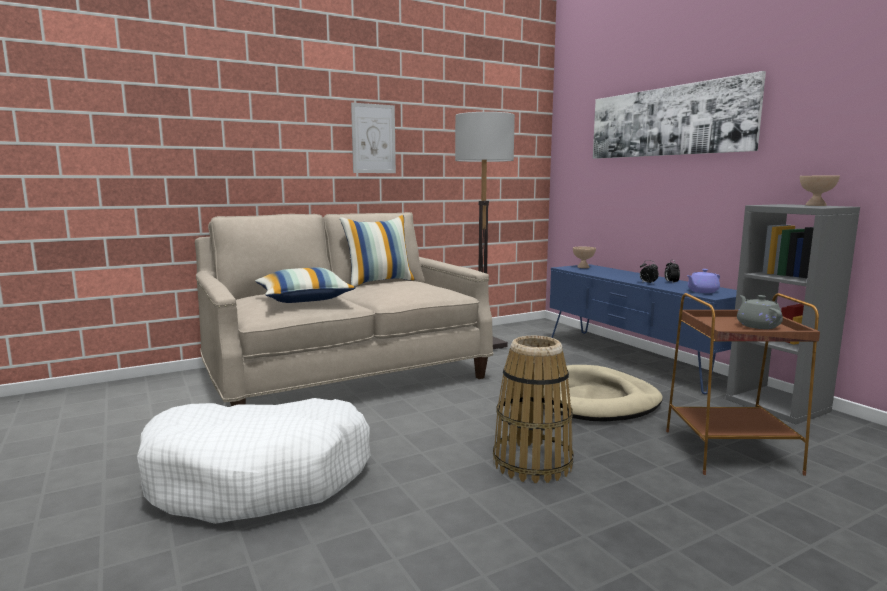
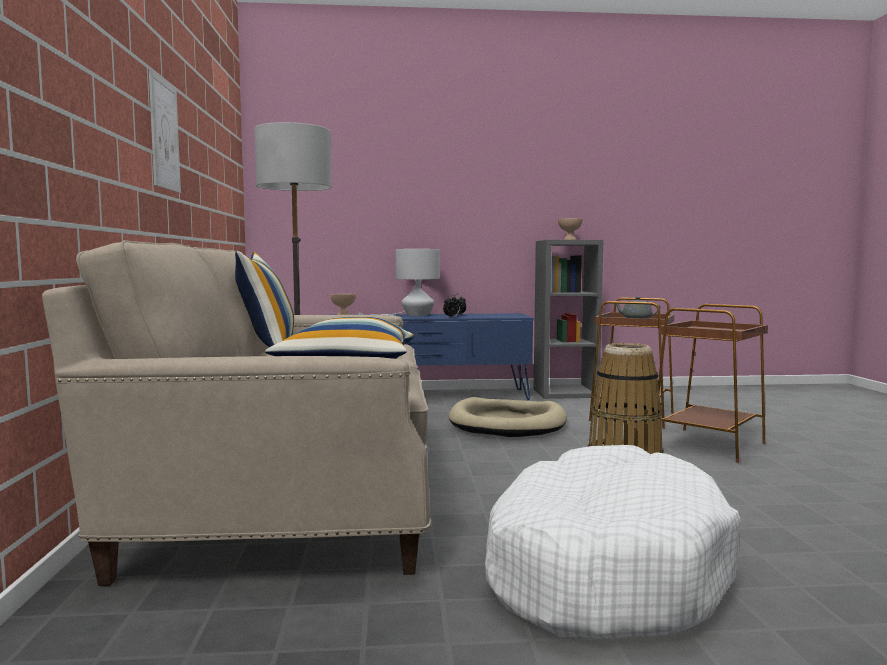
camera: 65 degrees left, 5 degrees down
picture [593,71,766,159] -> none
purple teapot [687,269,720,293] -> none
none -> white table lamp [358,249,440,316]
none -> brown side table [658,304,768,463]

